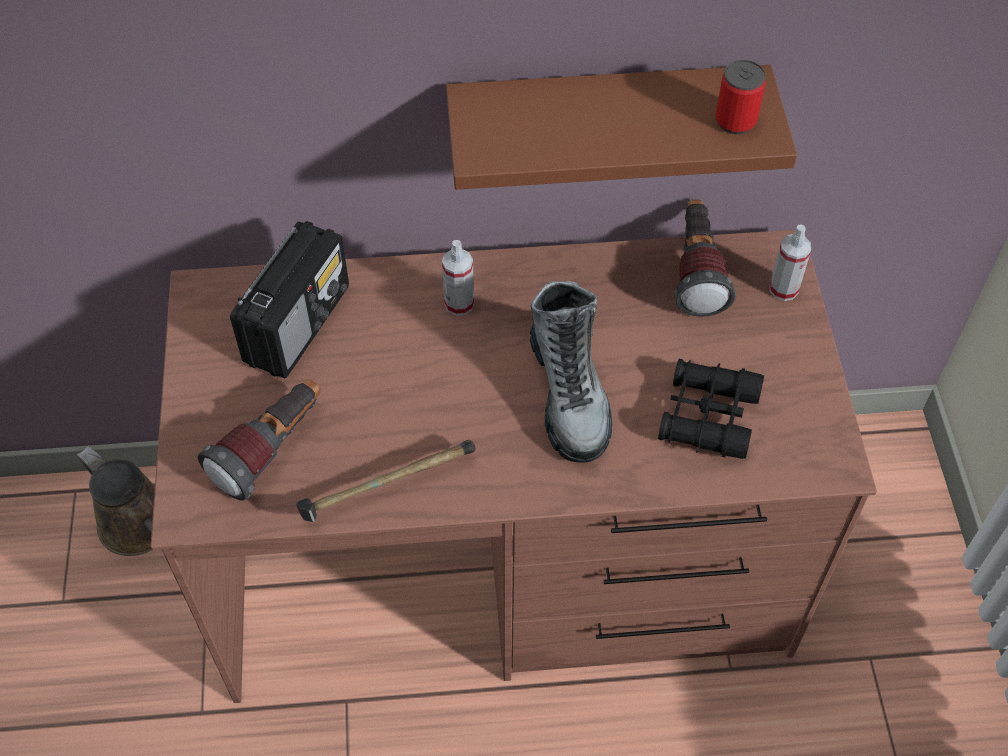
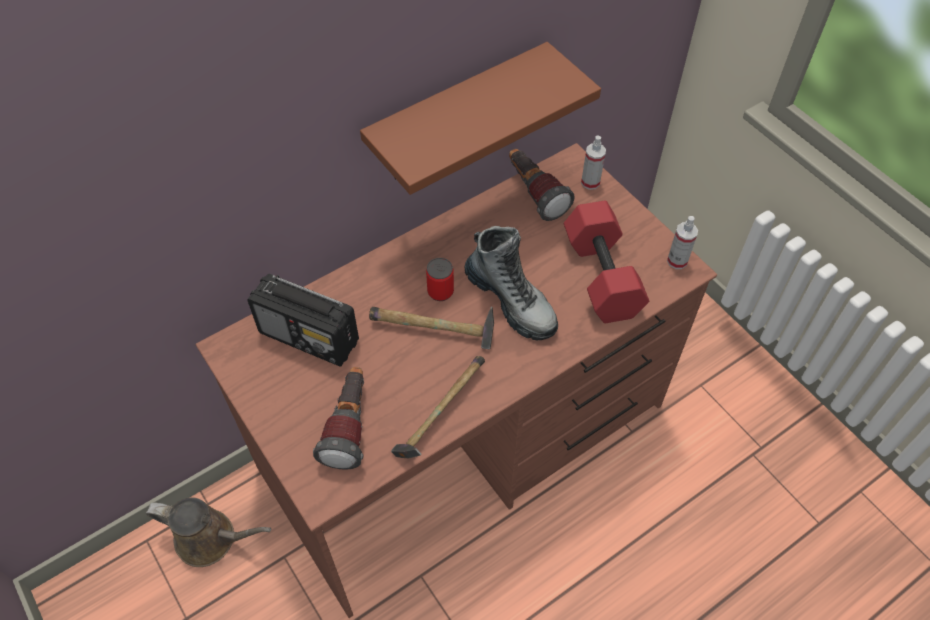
camera: 30 degrees left, 0 degrees up
radio [230,221,349,378] -> radio turned 120 degrees clockwise [247,274,359,366]
spray bottle [442,240,474,316] -> spray bottle moved to [667,216,698,269]
black binoculars [658,359,764,459] -> red dumbbell [564,201,649,323]
can [715,60,766,134] -> can moved to [426,258,454,301]
none -> hammer [369,307,494,349]

